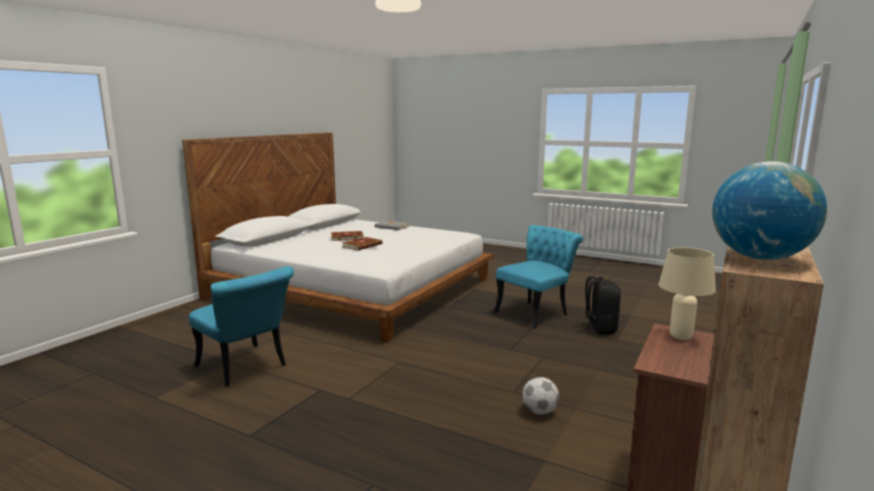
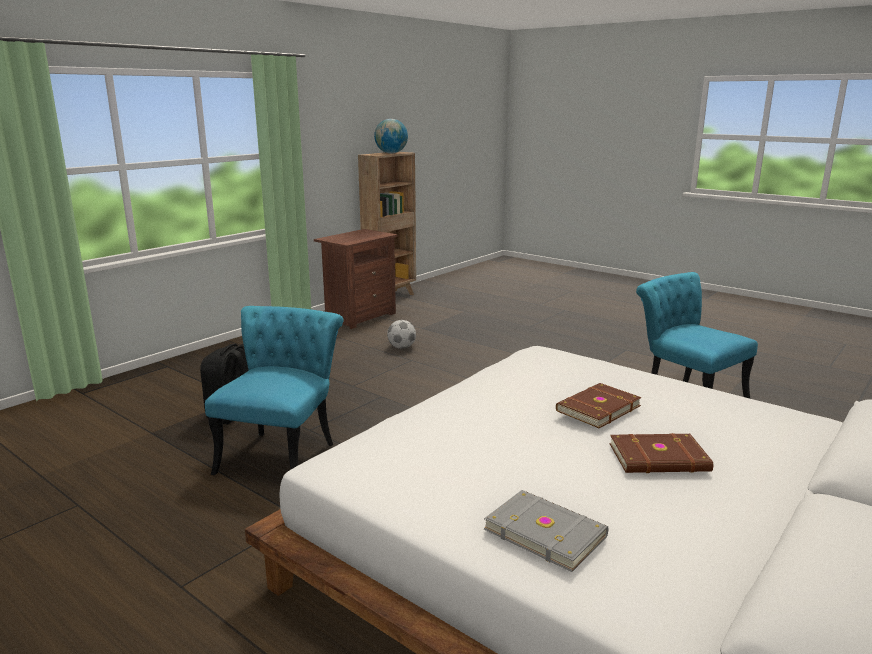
camera: 170 degrees left, 5 degrees up
turquoise chair [494,225,584,328] -> turquoise chair turned 135 degrees clockwise [205,306,344,475]
beige table lamp [659,247,716,340] -> none

